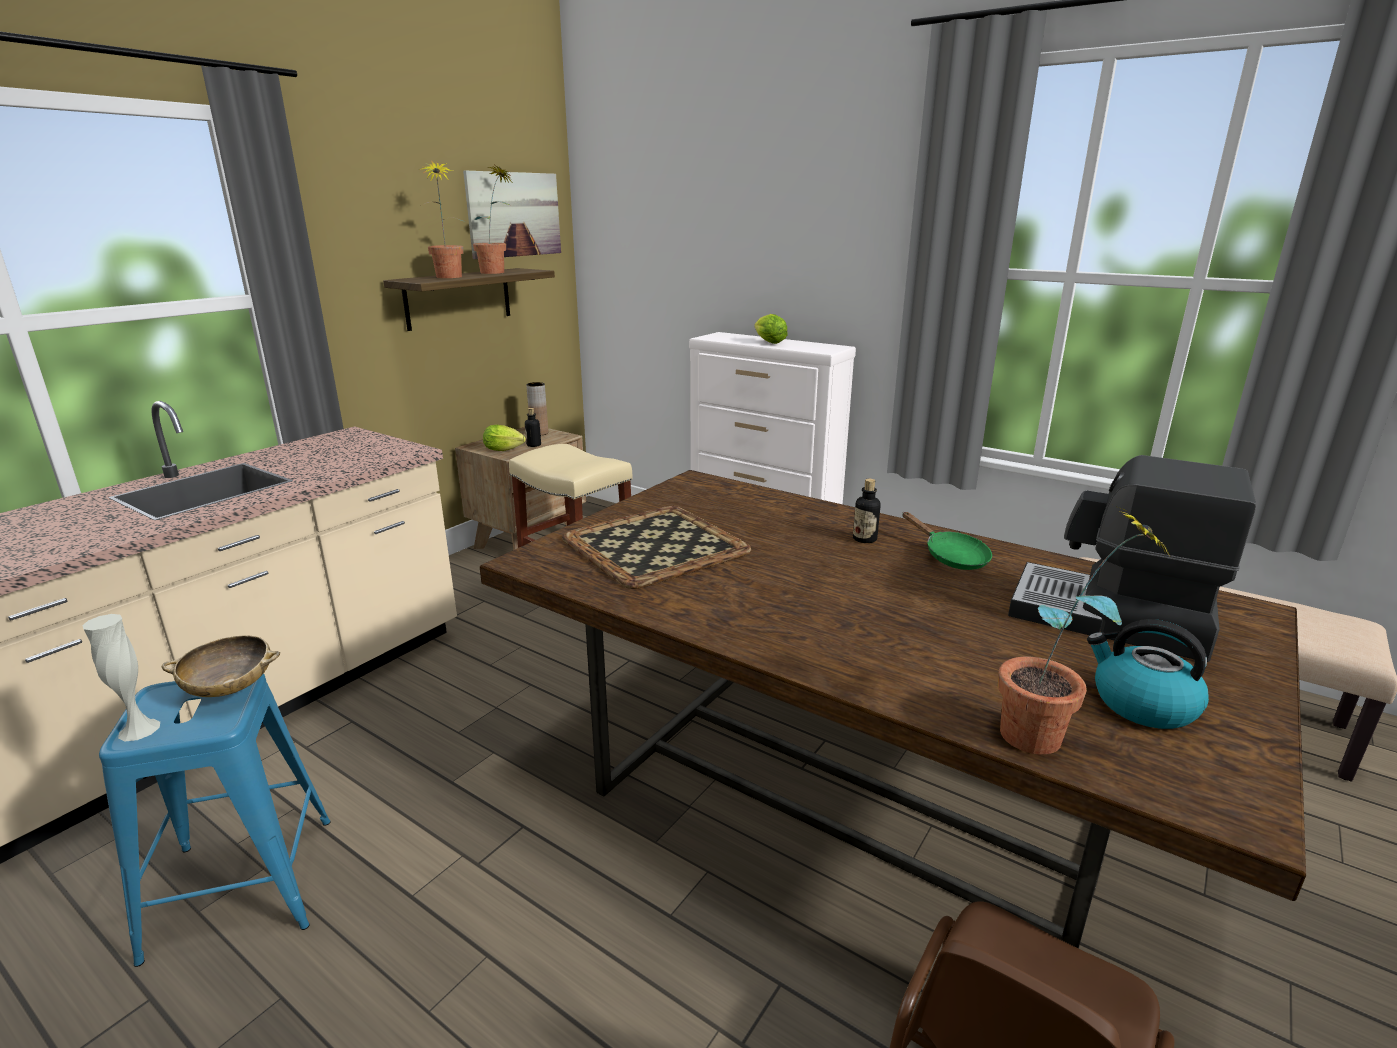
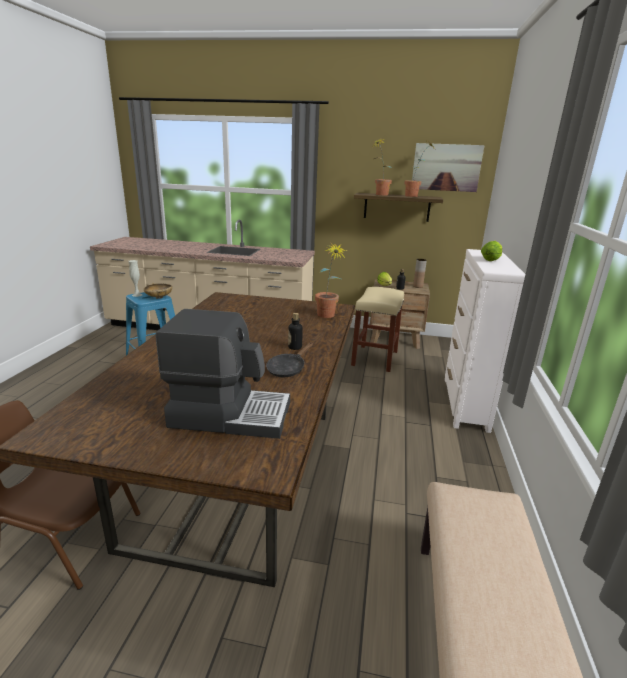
camera: 65 degrees right, 0 degrees up
tray [562,506,751,589] -> none
green frying pan [902,512,992,570] -> black frying pan [266,343,313,377]
potted plant [998,507,1171,754] -> potted plant moved to [315,243,347,318]
coffee machine [1008,455,1256,662] -> coffee machine turned 90 degrees clockwise [156,309,290,439]
kettle [1087,619,1209,729] -> none

